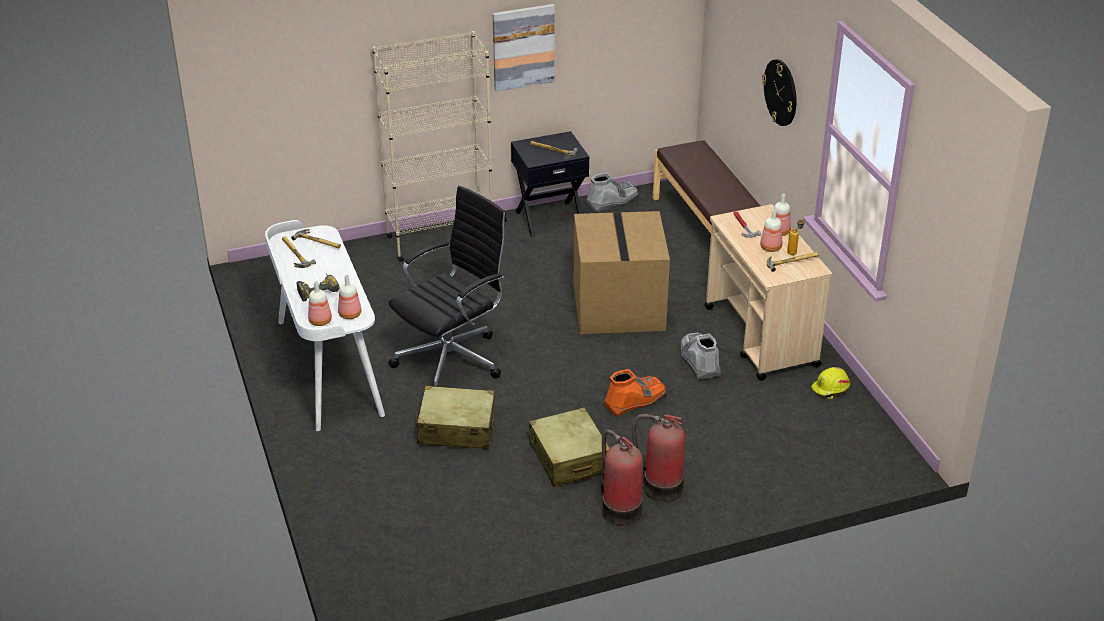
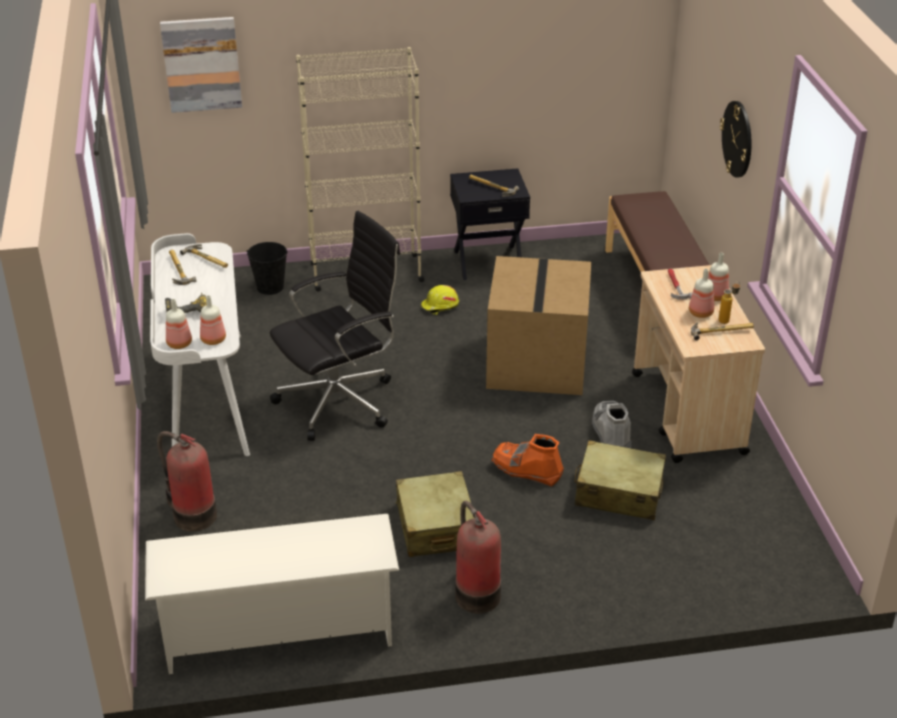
camera: 10 degrees right, 0 degrees up
beige suitcase [416,386,495,449] -> beige suitcase moved to [575,440,666,520]
picture [493,4,555,92] -> picture moved to [160,17,242,113]
grey boot [586,173,639,212] -> none
orange boot [604,369,667,417] -> orange boot turned 135 degrees counterclockwise [491,434,564,487]
fire extinguisher [632,414,685,503] -> fire extinguisher moved to [157,431,217,531]
yellow hard hat [811,367,850,400] -> yellow hard hat moved to [421,285,459,315]
none -> white shoe rack [145,514,399,674]
none -> black bucket [247,242,287,295]

